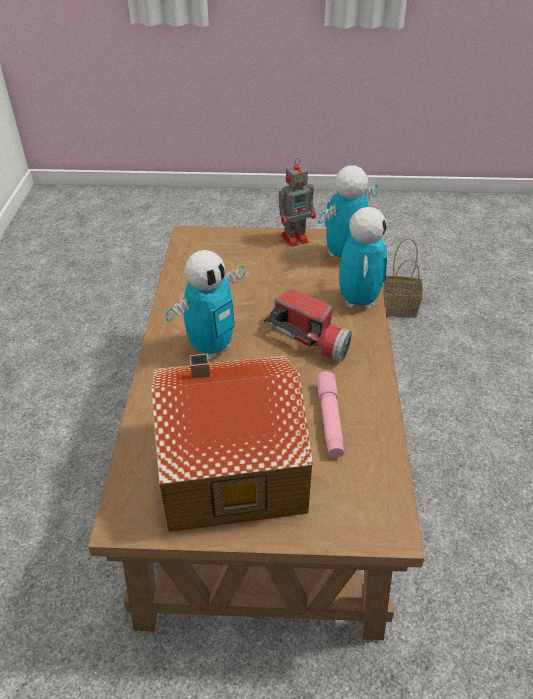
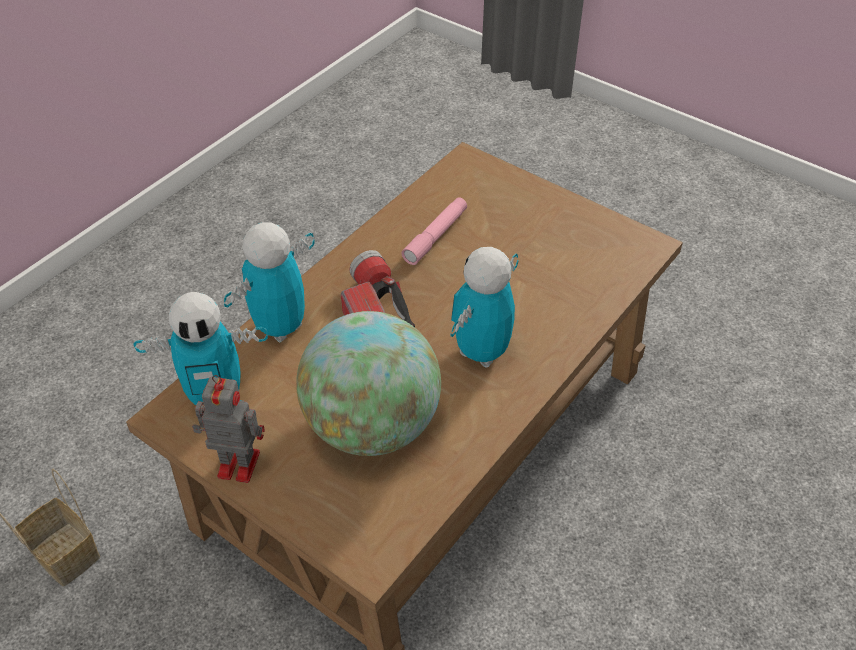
camera: 145 degrees left, 5 degrees up
toy house [151,353,313,532] -> none
toy robot [166,250,245,359] -> toy robot turned 45 degrees counterclockwise [450,247,518,367]
none -> globe [296,311,441,456]

